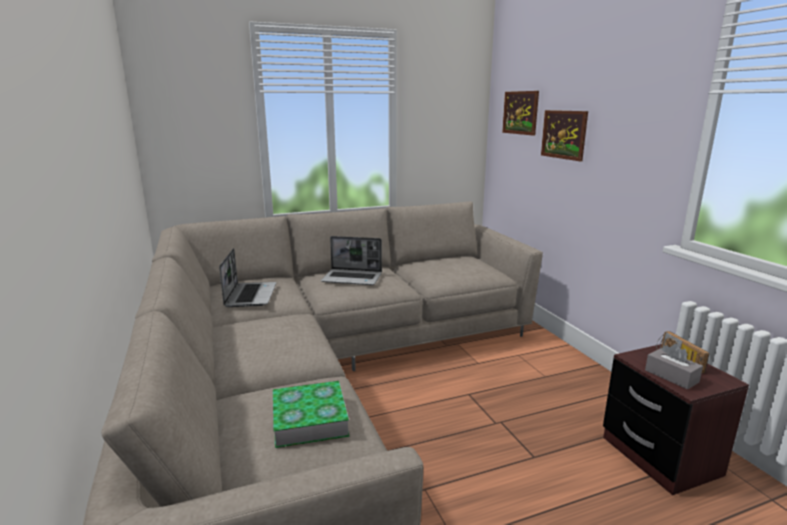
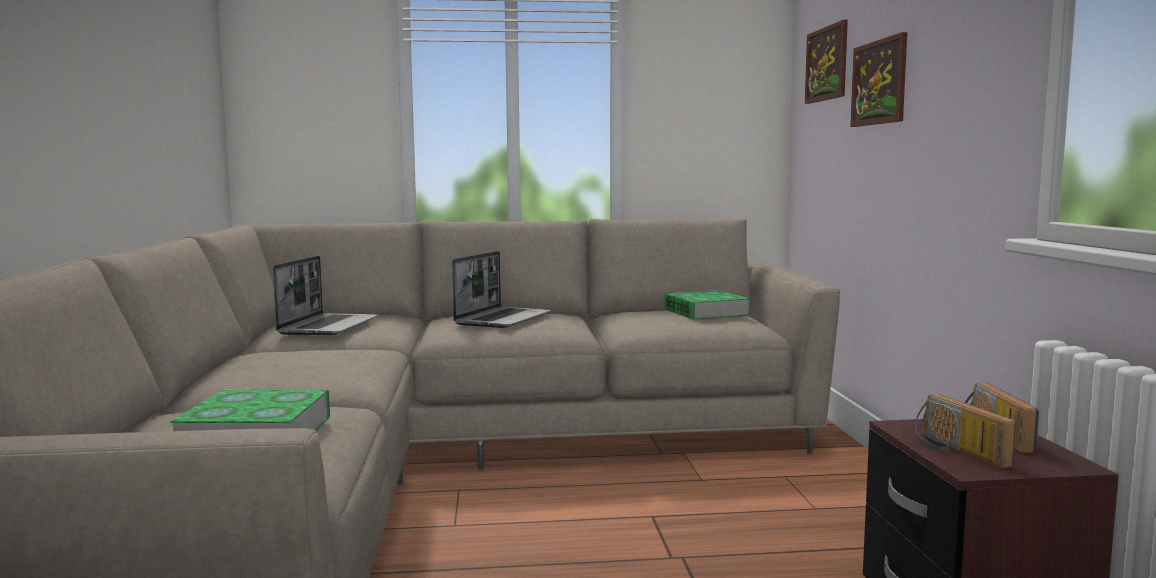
camera: 15 degrees right, 10 degrees down
laptop [321,236,382,285] -> laptop turned 90 degrees counterclockwise [452,251,551,328]
grey tissue box [645,344,703,389] -> radio [915,394,1016,469]
none -> book [664,290,750,320]

